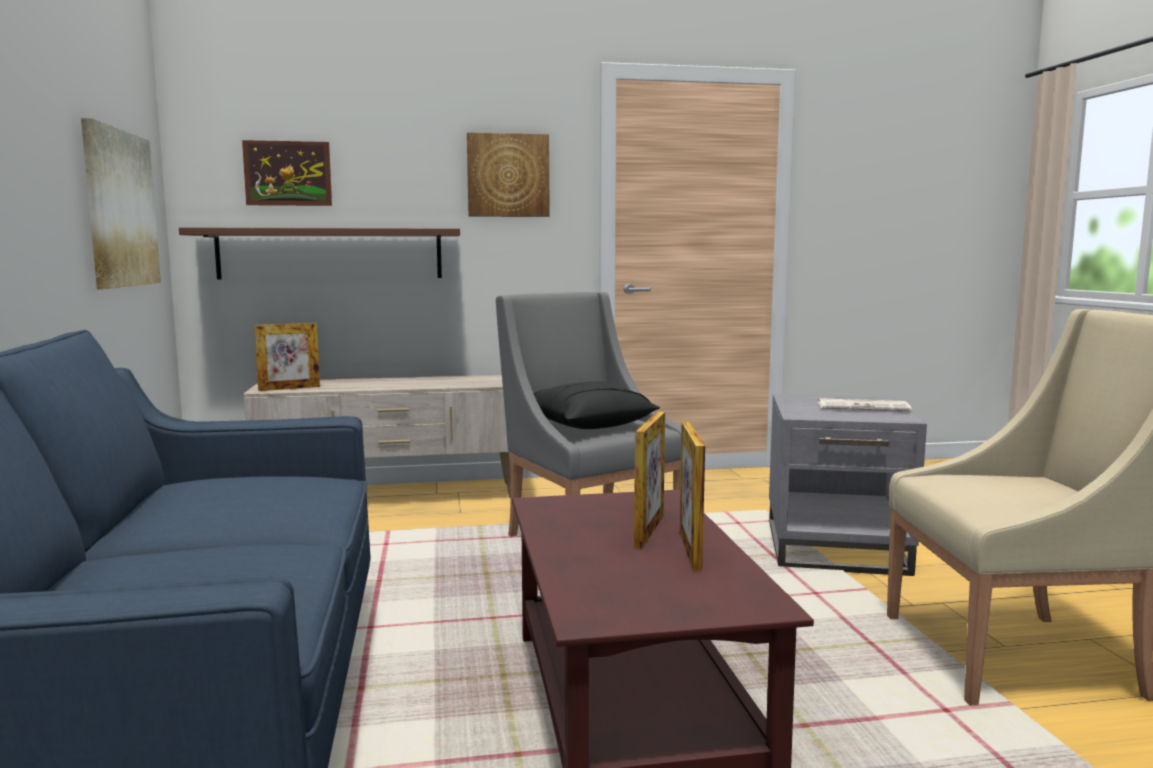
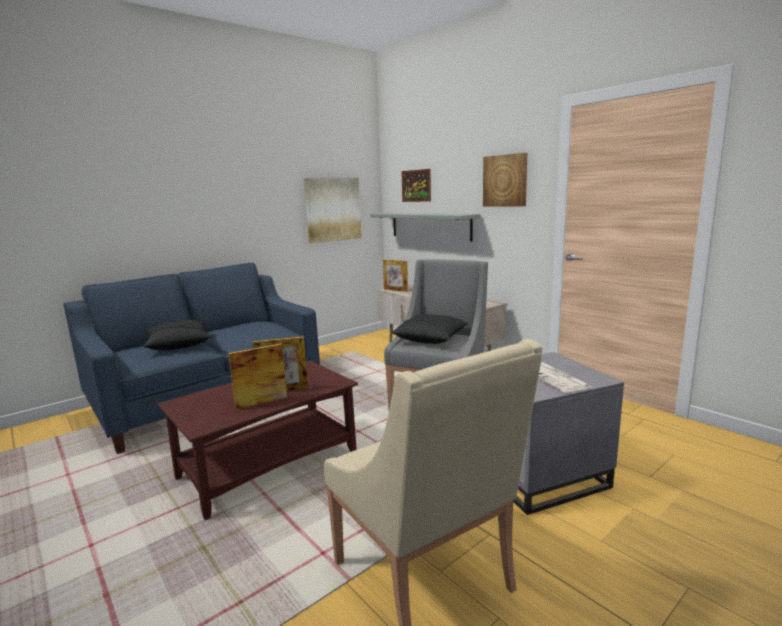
camera: 60 degrees right, 5 degrees up
brown shelf [179,227,460,279] -> grey shelf [370,213,481,241]
none -> black pillow [142,319,212,350]

